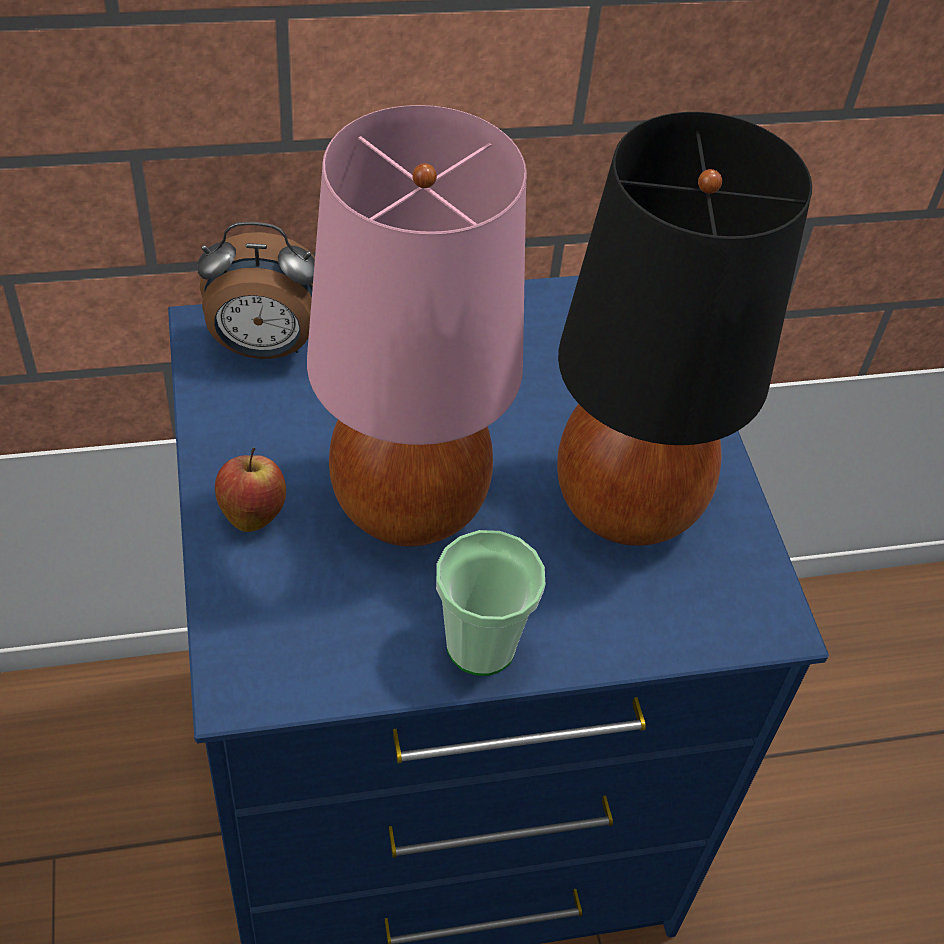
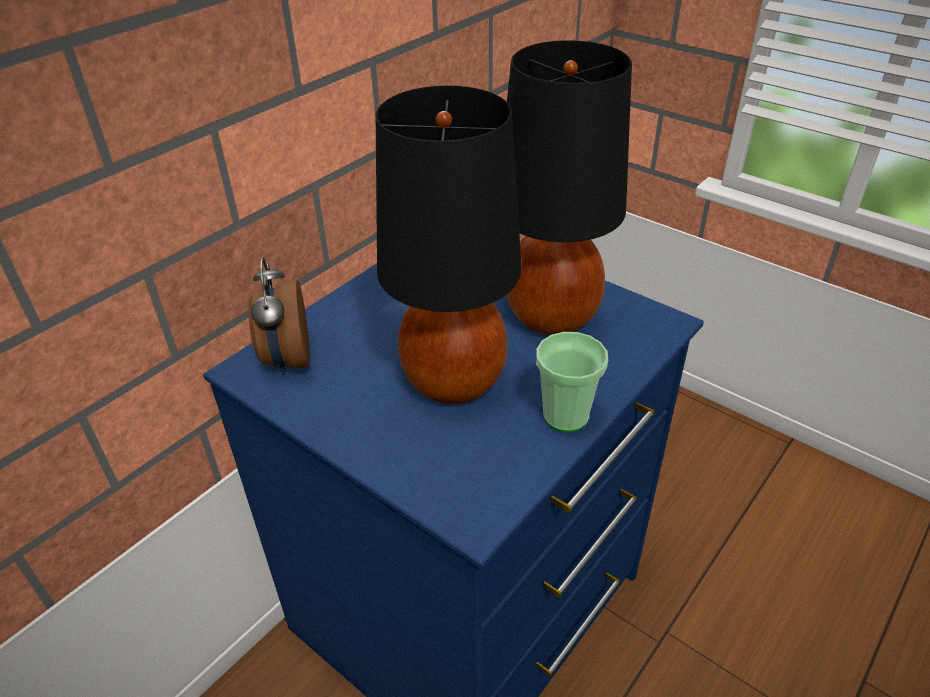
camera: 35 degrees left, 10 degrees down
alarm clock [197,222,315,359] -> alarm clock turned 120 degrees clockwise [248,257,310,376]
apple [215,448,286,532] -> none
pink table lamp [307,105,527,547] -> black table lamp [375,86,522,404]

